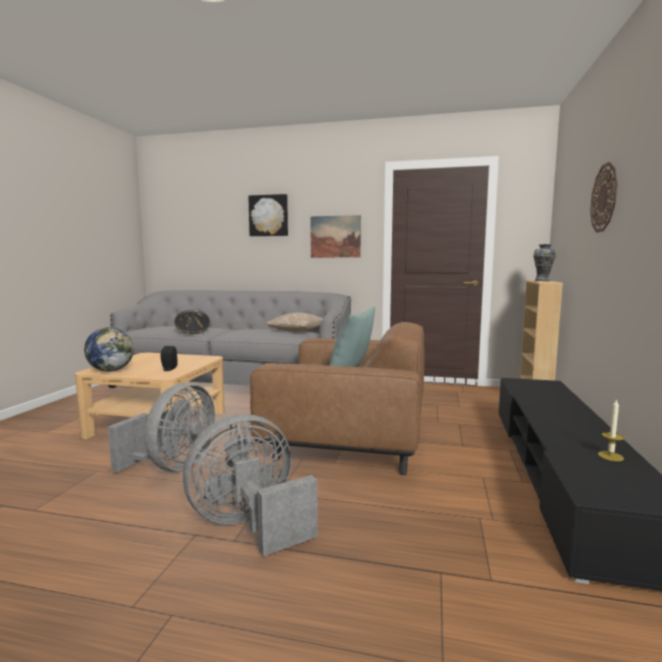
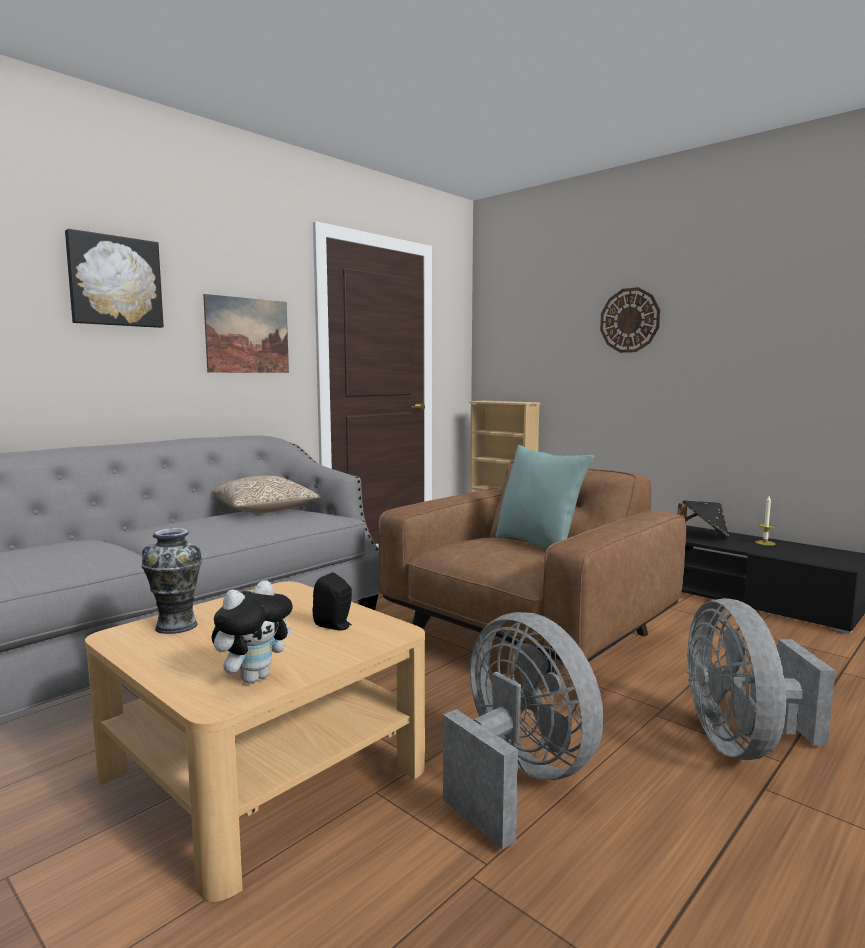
camera: 60 degrees left, 0 degrees up
globe [84,327,134,372] -> plush toy [212,580,293,683]
black hat [174,309,210,334] -> black hat moved to [678,500,729,538]
vase [533,244,556,281] -> vase moved to [141,528,202,634]

